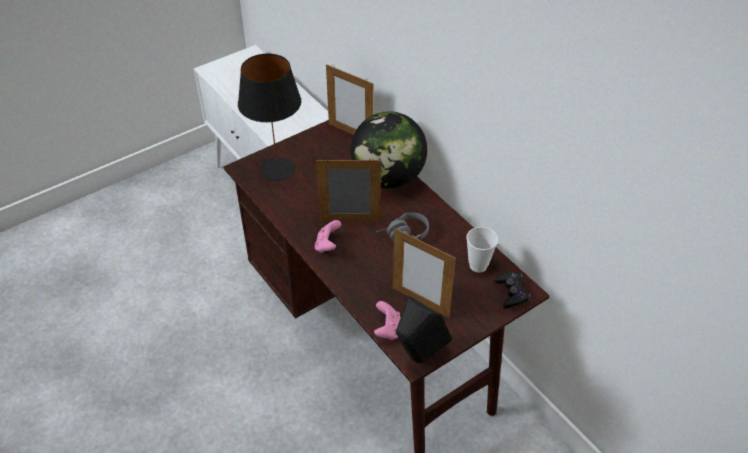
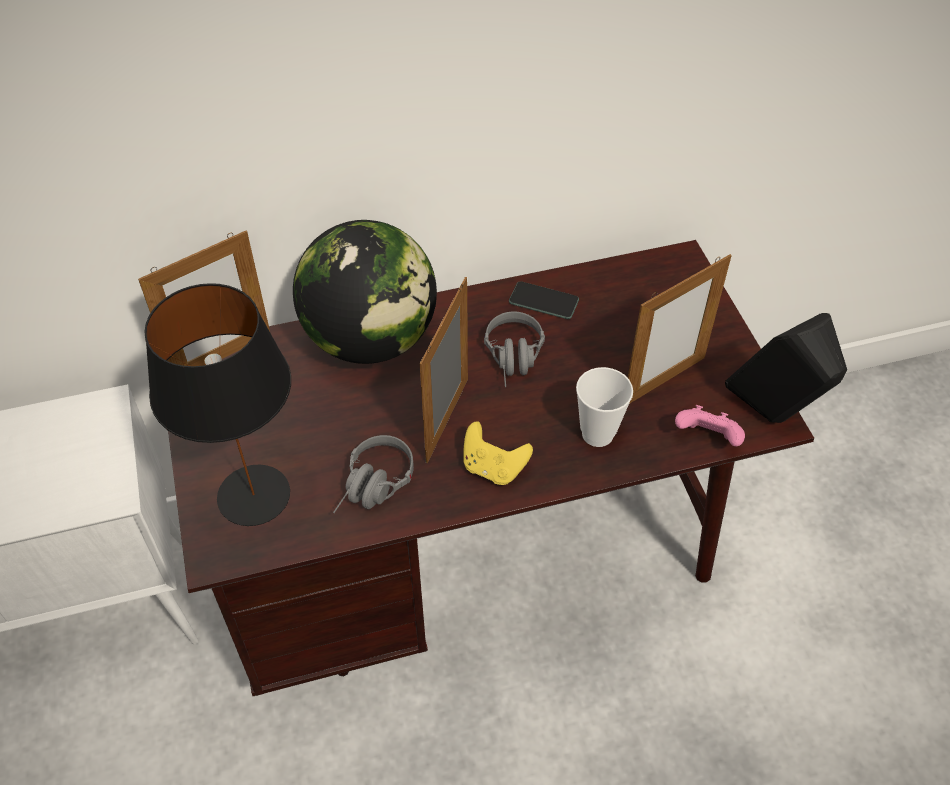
camera: 70 degrees left, 5 degrees up
pink game controller [315,220,341,253] -> yellow game controller [463,421,533,485]
cup [466,227,498,273] -> cup moved to [576,367,633,447]
black game controller [494,272,531,309] -> none
none -> grey headphones [333,435,414,513]
none -> phone [509,281,579,319]

